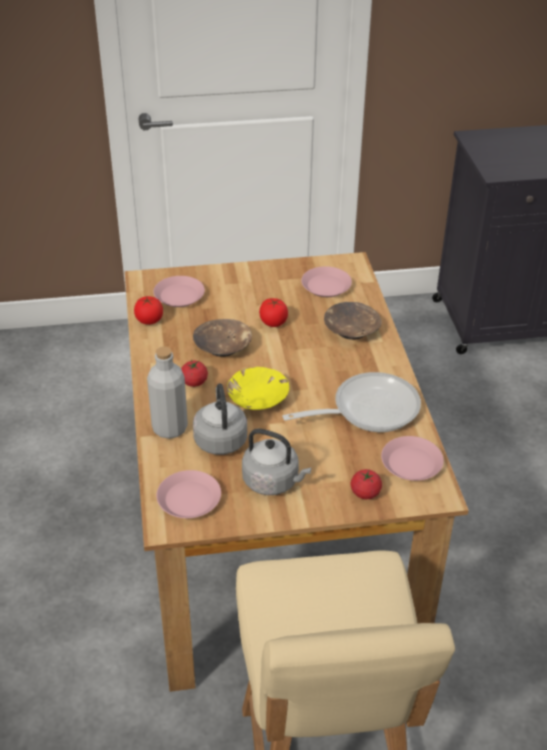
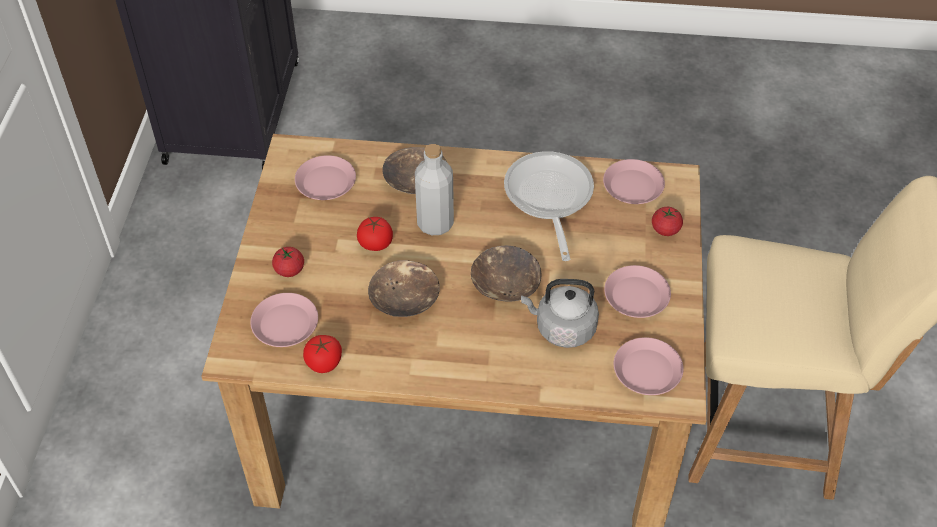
camera: 75 degrees left, 10 degrees up
grey bottle [147,346,188,439] -> grey bottle moved to [415,144,454,235]
tomato [181,360,208,387] -> tomato moved to [272,247,304,277]
yellow bowl [227,367,289,410] -> brown bowl [471,246,542,302]
grey kettle [242,429,311,495] -> pink plate [604,265,671,318]

